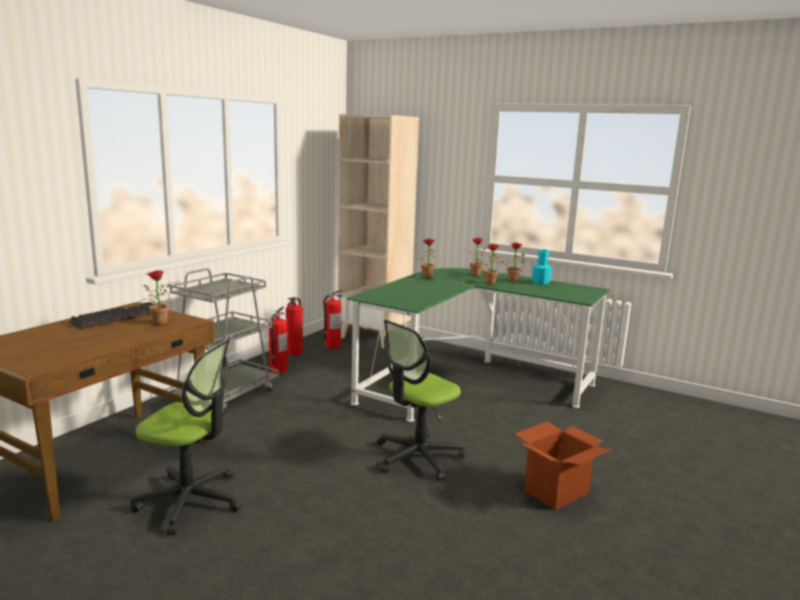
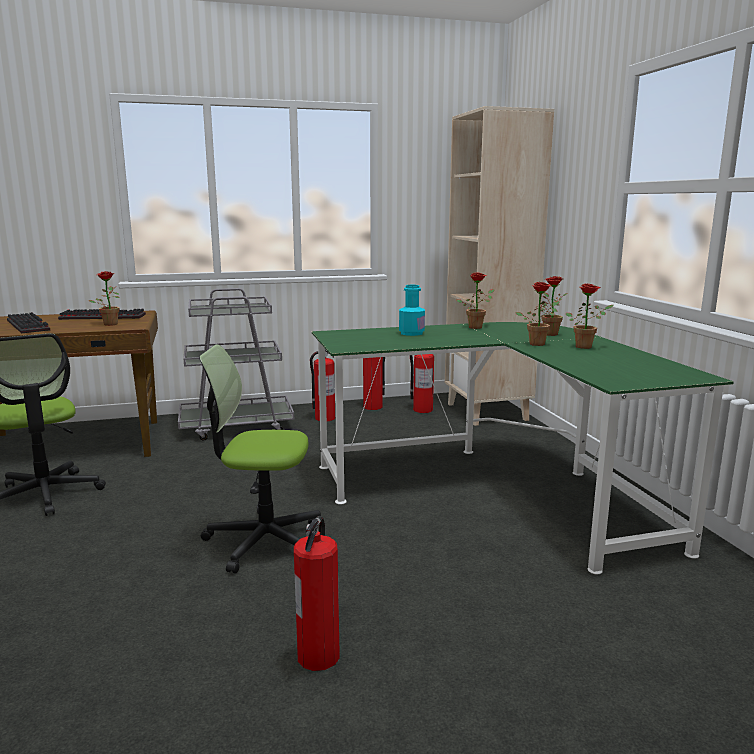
camera: 45 degrees right, 0 degrees up
cardboard box [514,421,612,510] -> fire extinguisher [294,516,340,671]
turquoise bottle [532,249,552,284] -> turquoise bottle moved to [399,285,425,336]
none -> keyboard [7,312,50,333]

